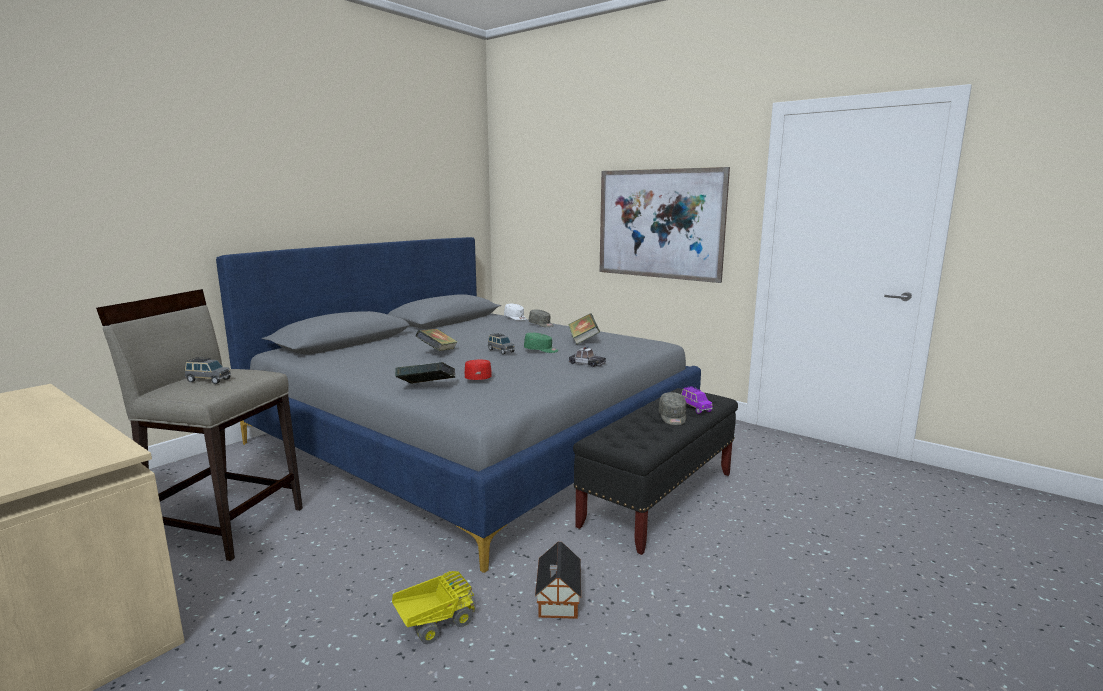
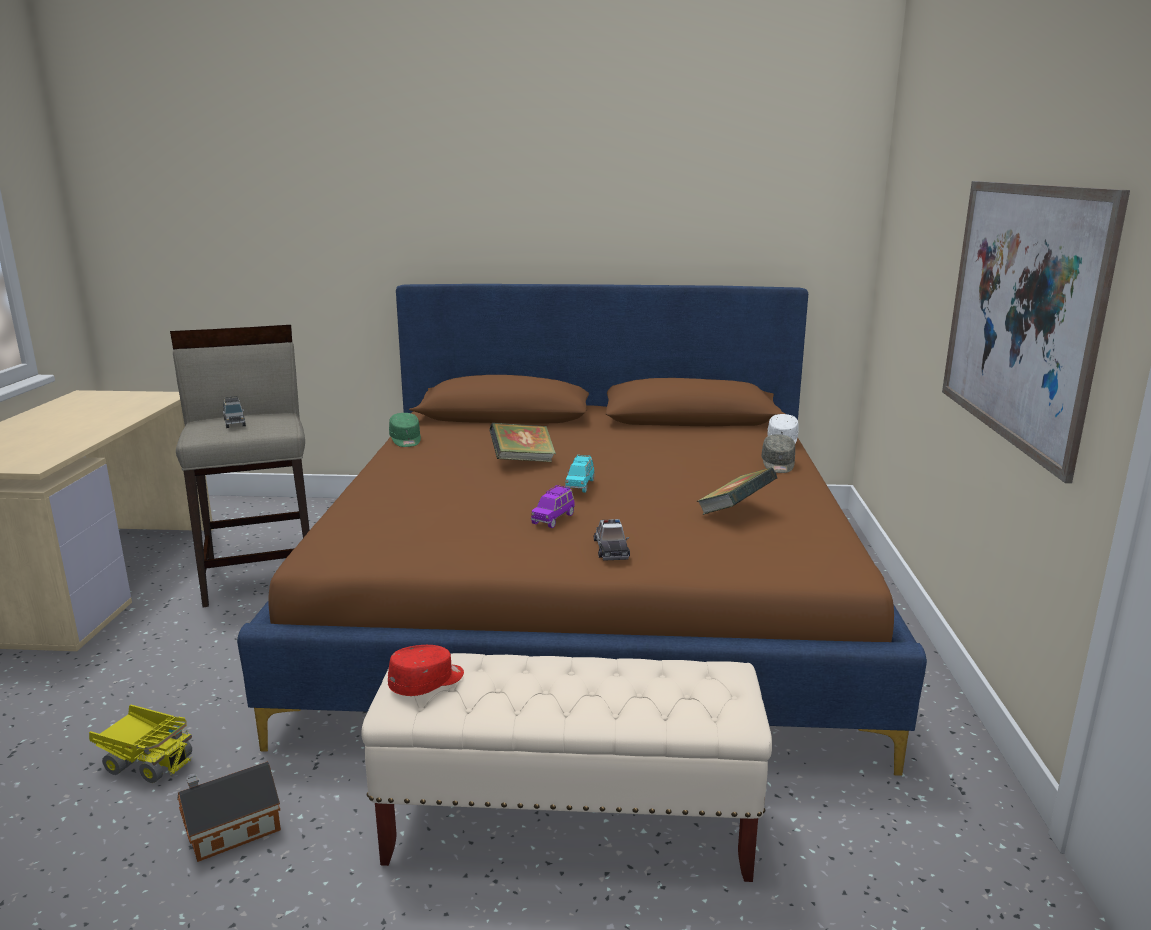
camera: 55 degrees right, 5 degrees up
grey bed [216,237,701,573] -> brown bed [237,284,927,776]
book [395,362,455,384] -> none
red cap [465,360,492,380] -> red cap moved to [388,645,464,696]
grey toy car [488,333,515,354] -> turquoise toy car [565,455,594,493]
green cap [524,332,558,353] -> green cap moved to [389,413,421,447]
black bench [573,388,738,555] -> beige bench [361,653,772,882]
grey cap [659,392,686,425] -> none
purple toy car [681,386,713,414] -> purple toy car moved to [531,485,575,528]

